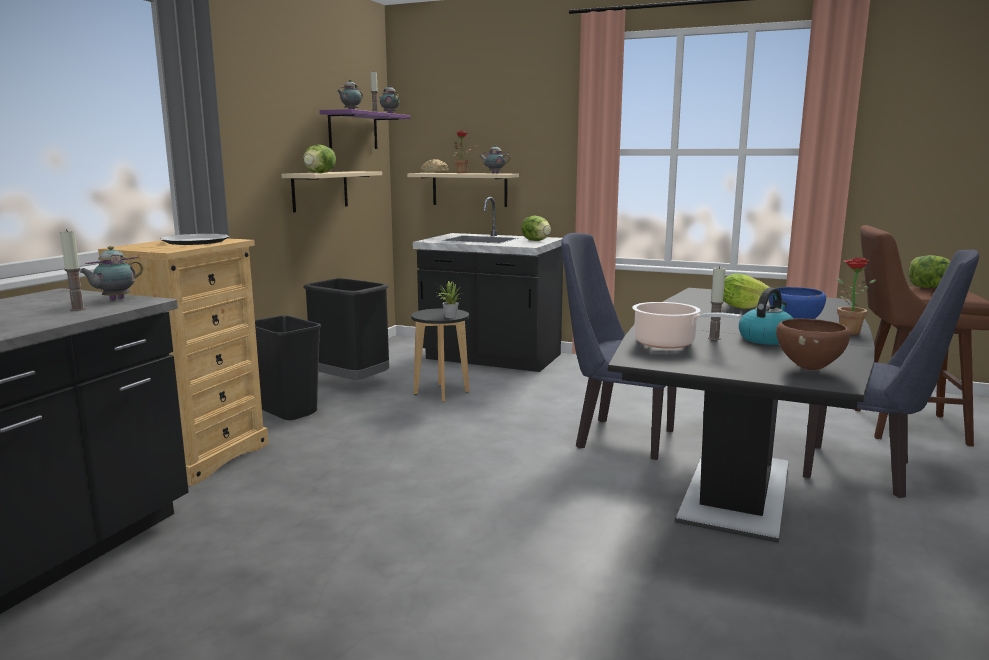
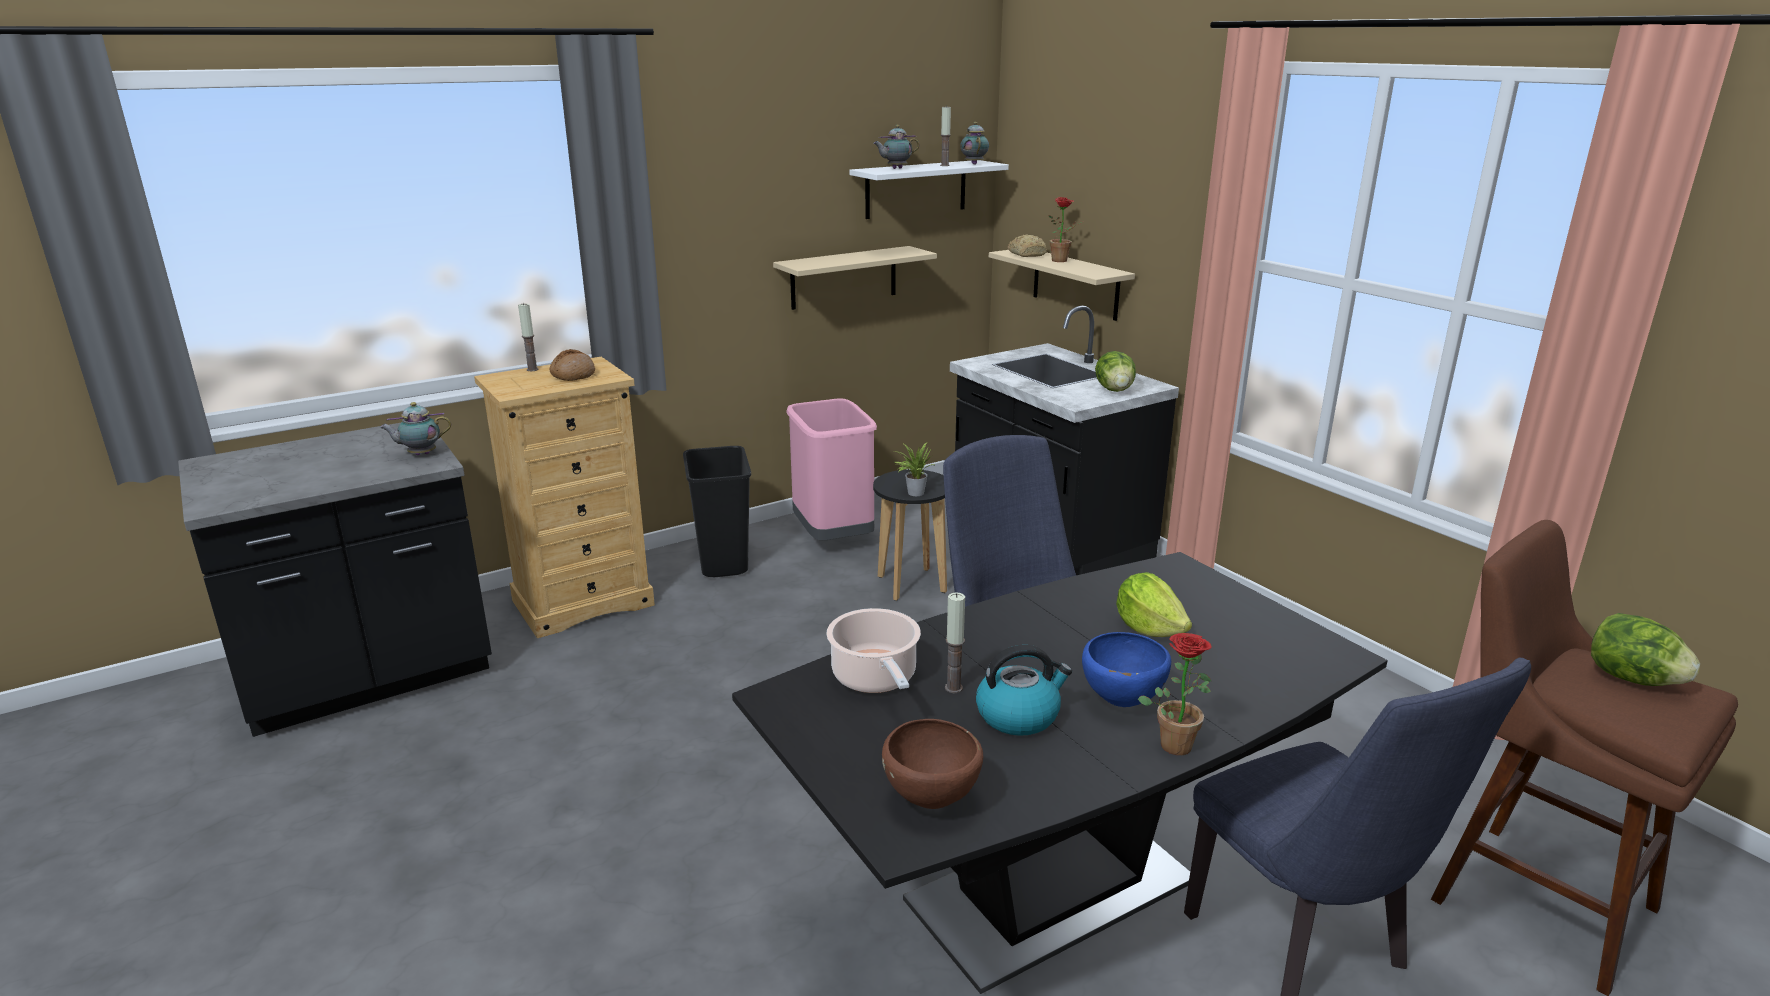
camera: 35 degrees right, 10 degrees up
candle [60,229,86,311] -> candle moved to [518,303,539,371]
plate [160,234,230,245] -> bread [549,349,595,381]
lettuce [303,145,336,173] -> none
black trash can [303,278,389,380] -> pink trash can [786,399,877,540]
purple shelf [320,109,410,149] -> white shelf [849,160,1009,219]
teapot [480,145,510,174] -> none

